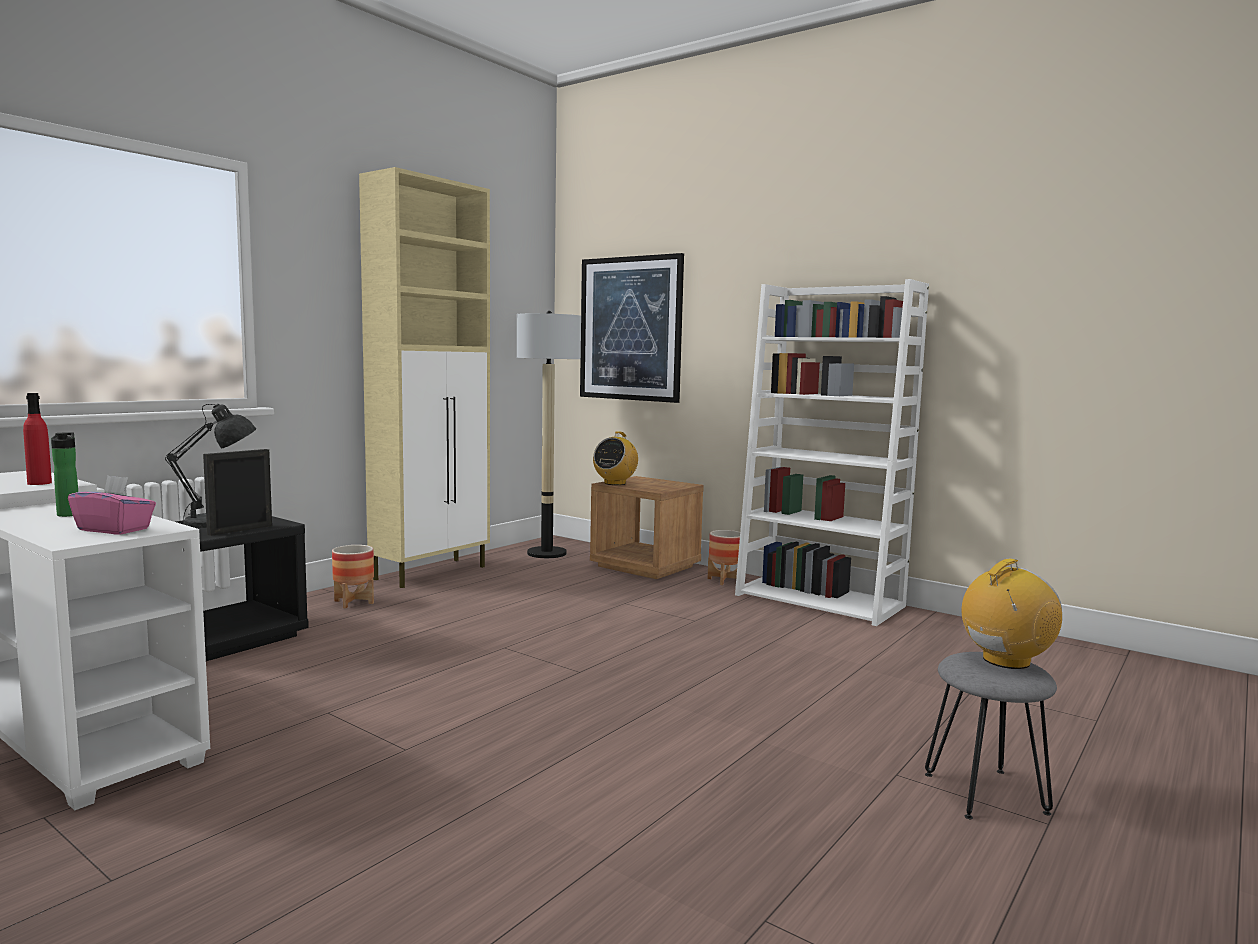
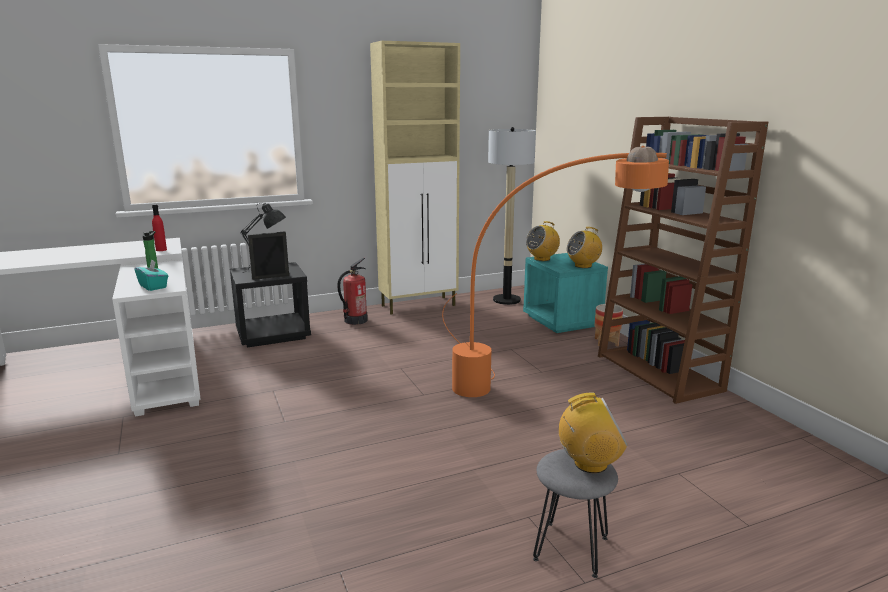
camera: 30 degrees right, 10 degrees up
pink tissue box [68,476,156,534] -> turquoise tissue box [135,259,168,291]
planter [332,545,374,608] -> fire extinguisher [337,258,368,325]
picture [580,253,684,403] -> none
brown nightstand [590,476,704,579] -> turquoise nightstand [523,253,608,333]
white bookcase [735,279,929,626] -> brown bookcase [598,117,768,404]
none -> orange floor lamp [442,146,669,397]
none -> radio [567,227,602,268]

